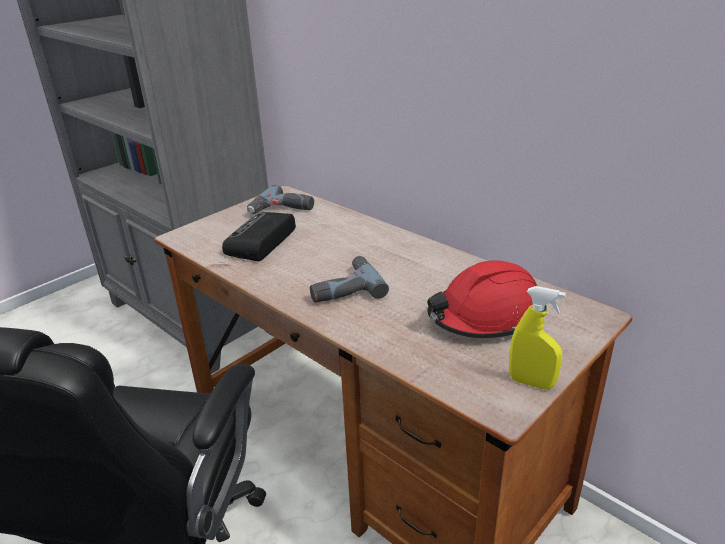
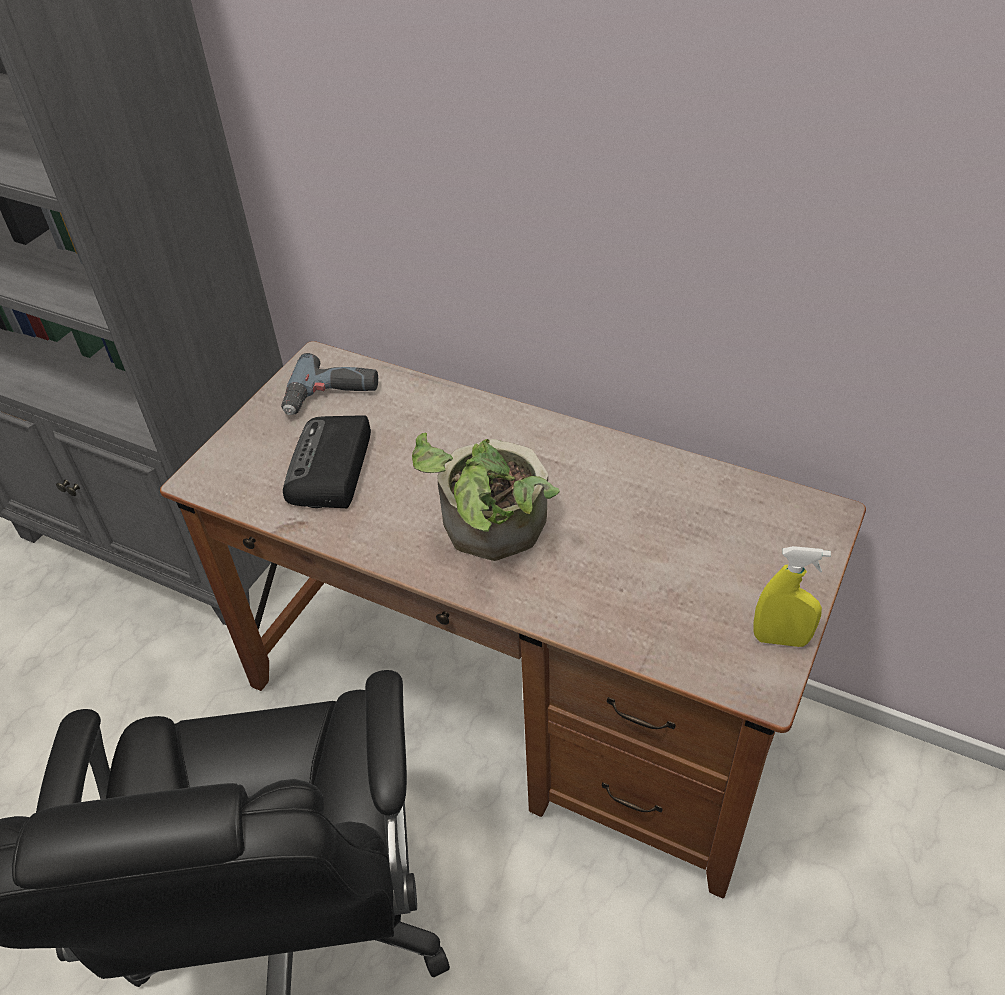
camera: 15 degrees left, 15 degrees up
power drill [310,256,389,303] -> potted plant [412,433,560,561]
red hard hat [427,261,547,338] -> none

